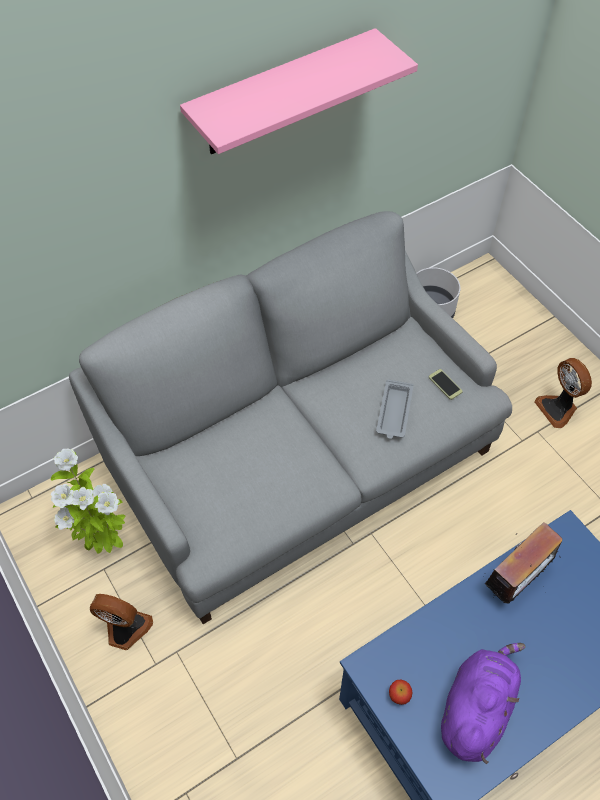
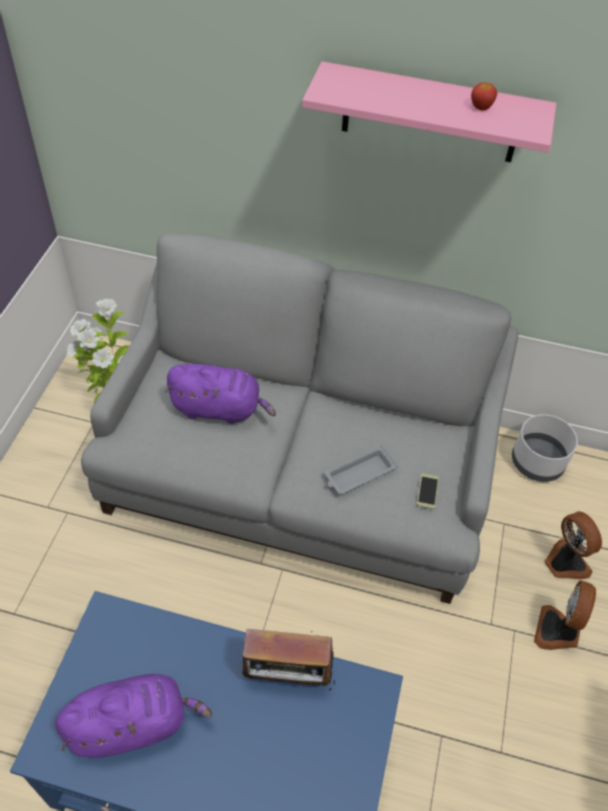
camera: 45 degrees right, 5 degrees down
fan [90,594,153,650] -> fan moved to [544,511,602,579]
apple [389,679,413,705] -> apple moved to [471,83,497,111]
none -> purple plush toy [165,364,276,424]

